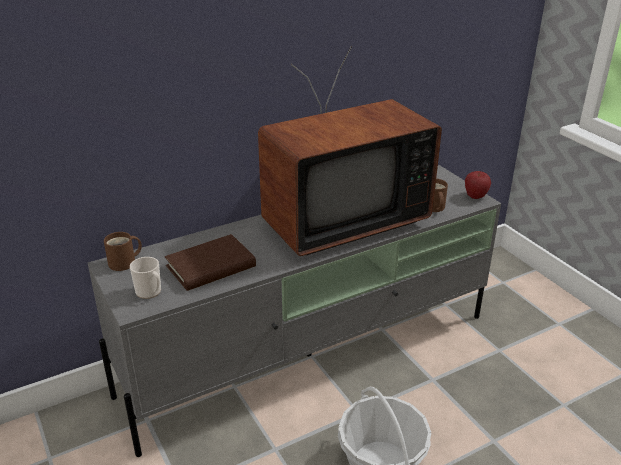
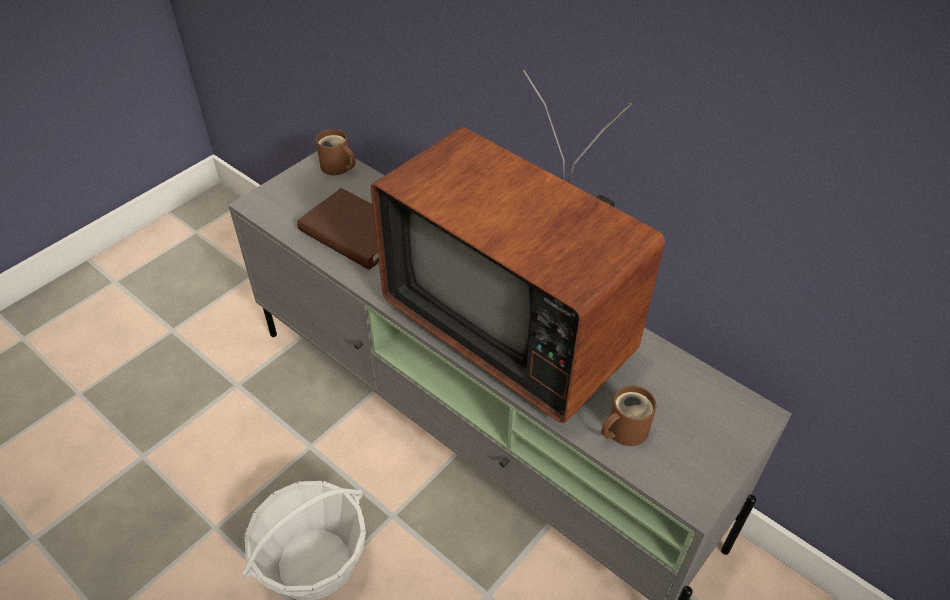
camera: 70 degrees right, 15 degrees up
mug [130,257,161,299] -> none
apple [465,171,491,199] -> none

